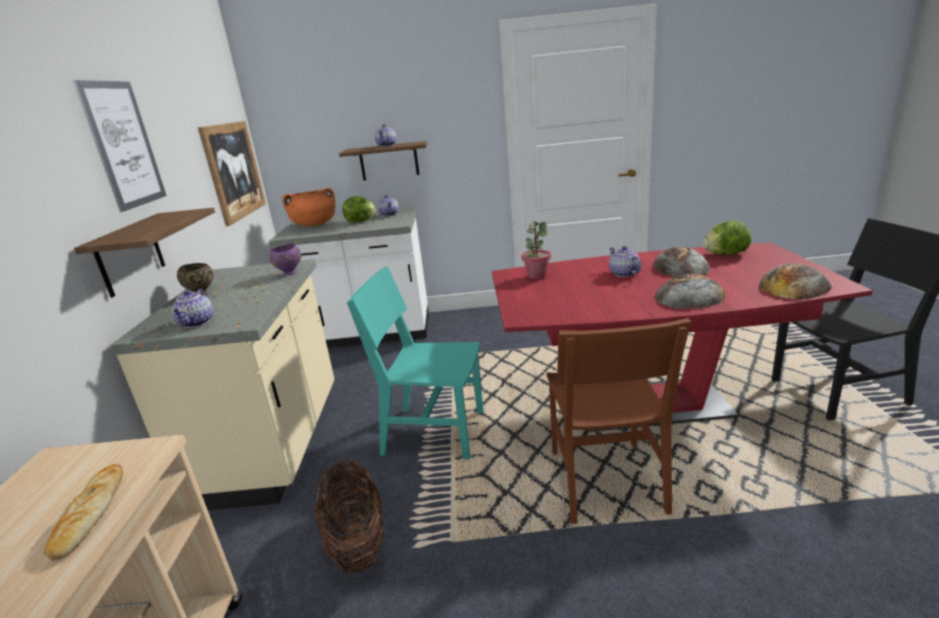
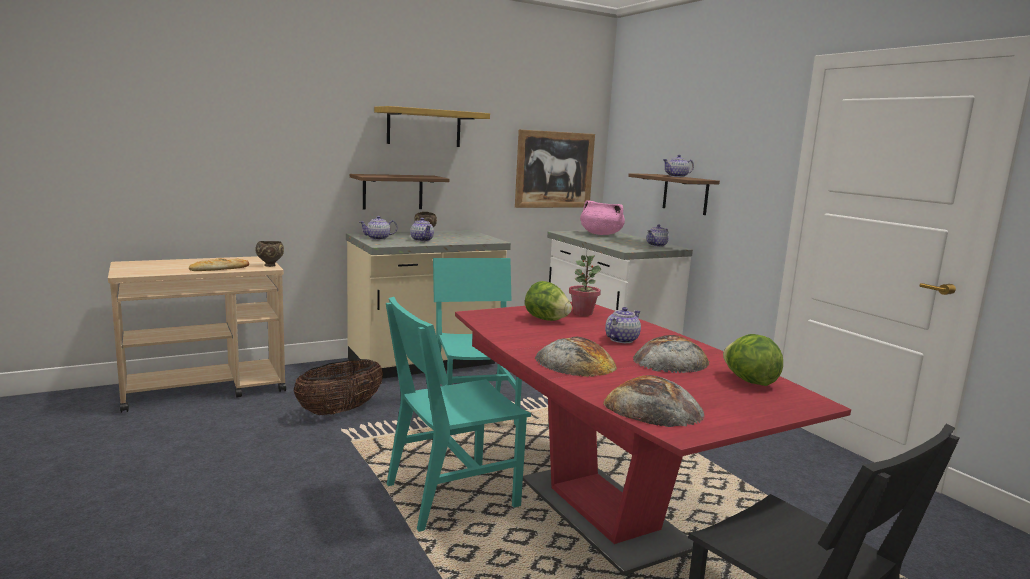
camera: 60 degrees right, 10 degrees down
picture [73,80,167,212] -> shelf [374,106,490,147]
purple bowl [269,243,301,275] -> none
orange cooking pot [282,188,335,226] -> pink cooking pot [580,200,625,235]
lettuce [342,196,375,222] -> lettuce moved to [525,281,572,321]
brown chair [546,318,691,524] -> turquoise chair [386,297,531,532]
none -> brown bowl [255,241,284,267]
none -> teapot [410,218,434,242]

